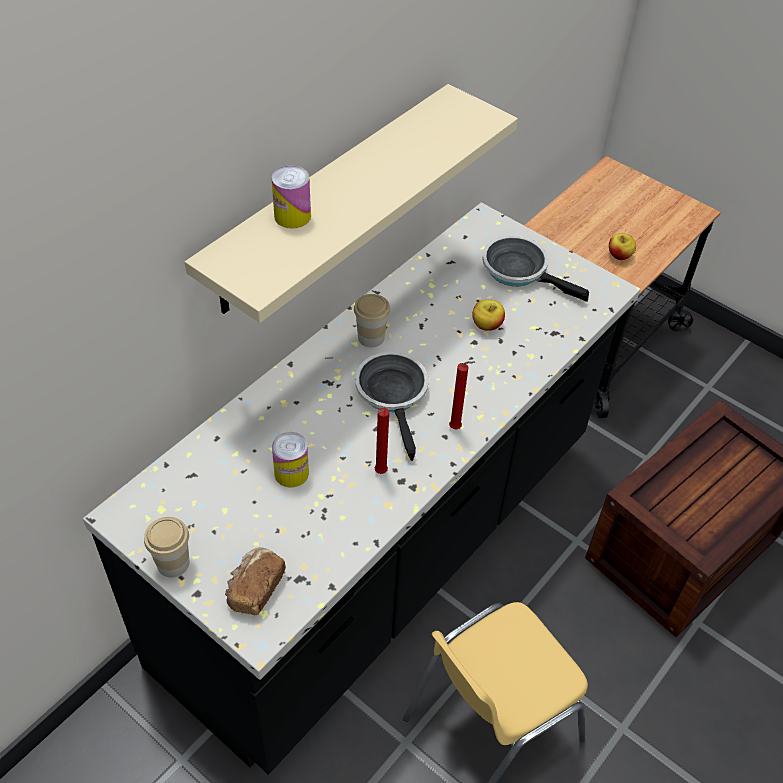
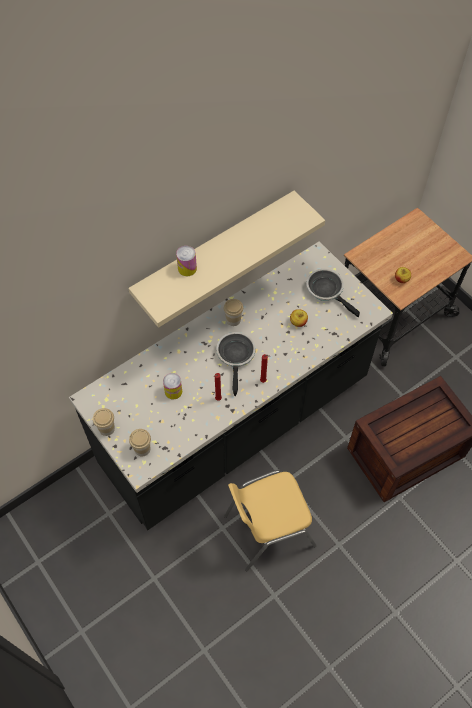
camera: 15 degrees right, 10 degrees up
bread [225,547,286,615] -> cup [129,429,151,456]

